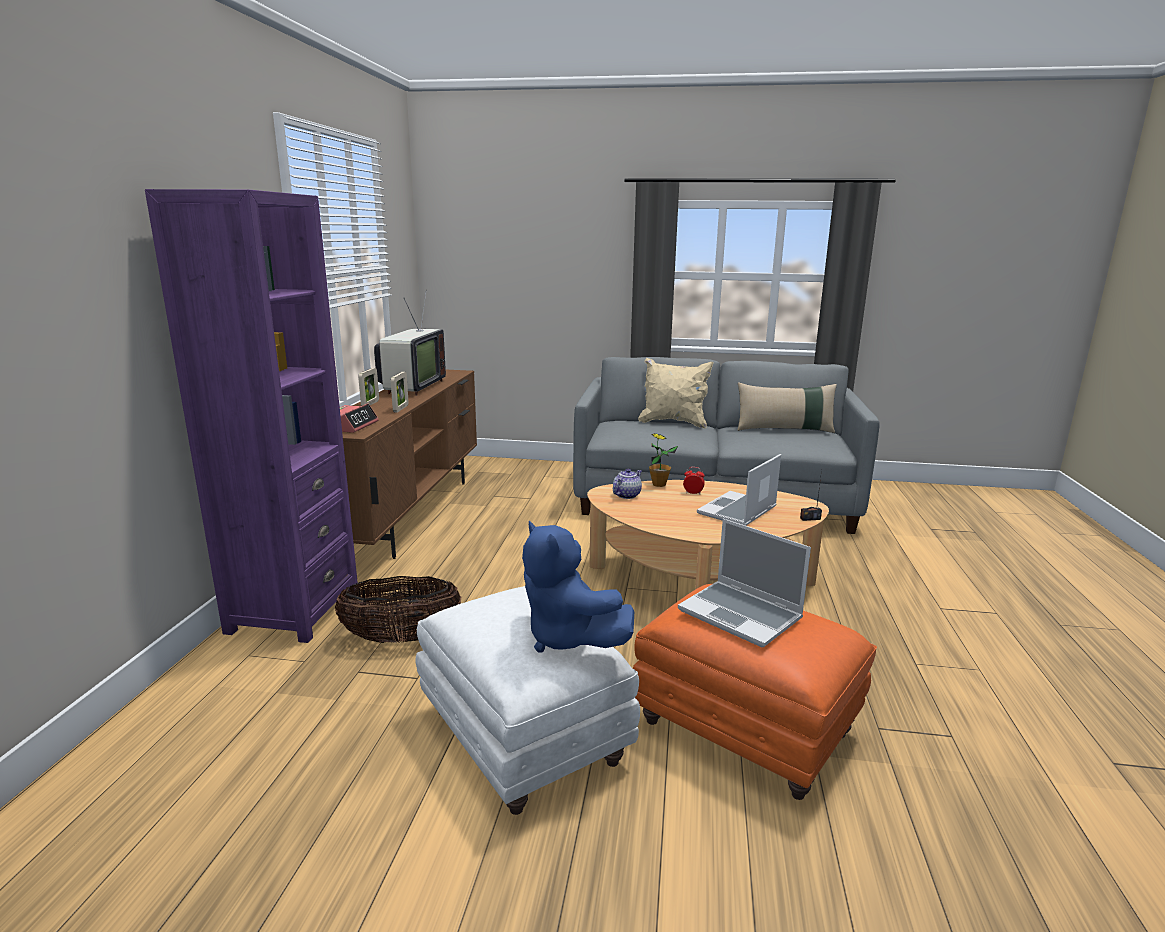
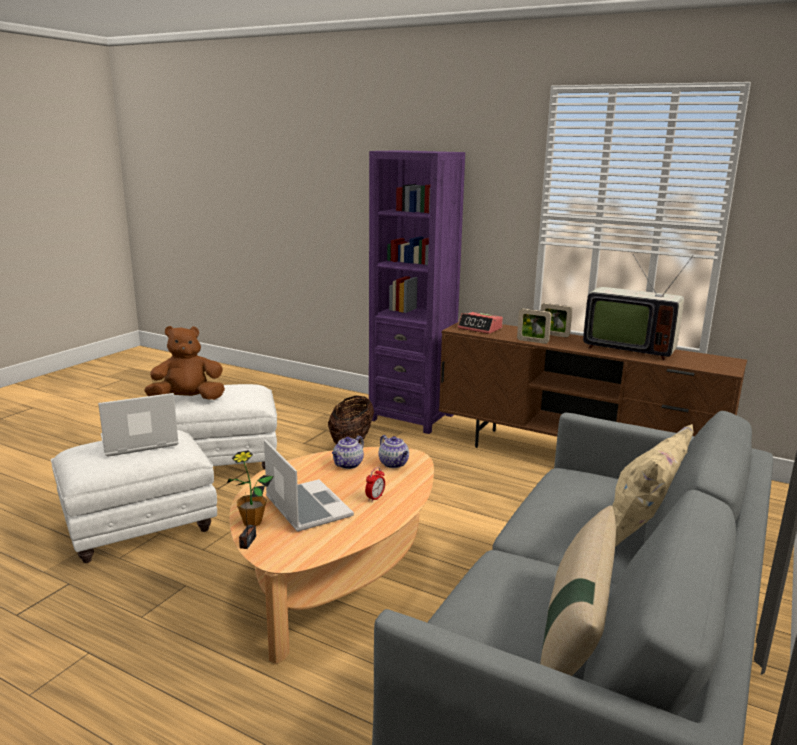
camera: 110 degrees right, 0 degrees up
blue plush toy [522,521,634,653] -> brown plush toy [144,326,225,400]
orange ottoman [633,584,877,800] -> white ottoman [51,430,217,563]
potted plant [649,433,678,487] -> potted plant moved to [227,450,274,526]
none -> teapot [332,436,364,469]

